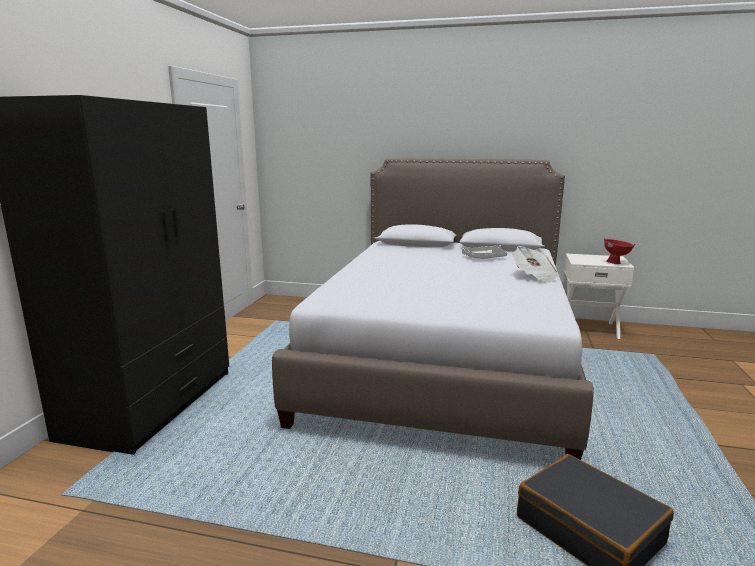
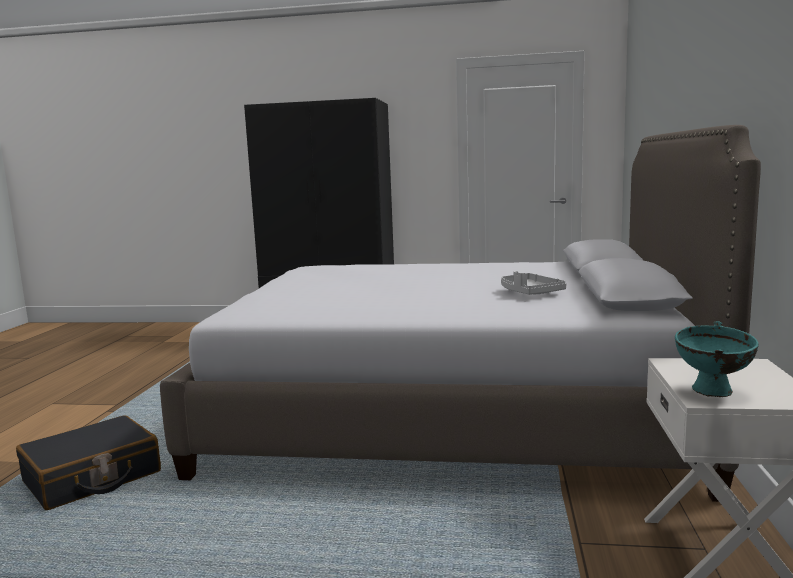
camera: 85 degrees right, 5 degrees down
newspaper [512,246,560,283] -> none
red bowl [604,238,635,264] -> turquoise bowl [675,321,759,397]

